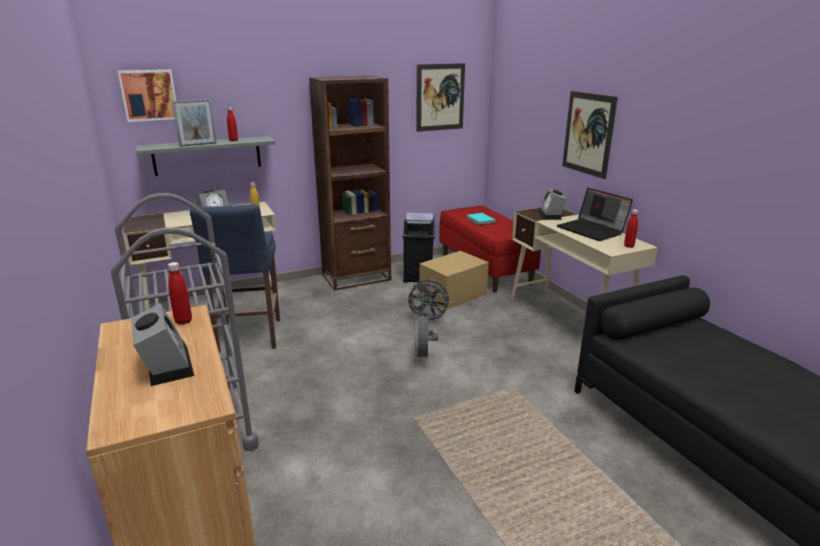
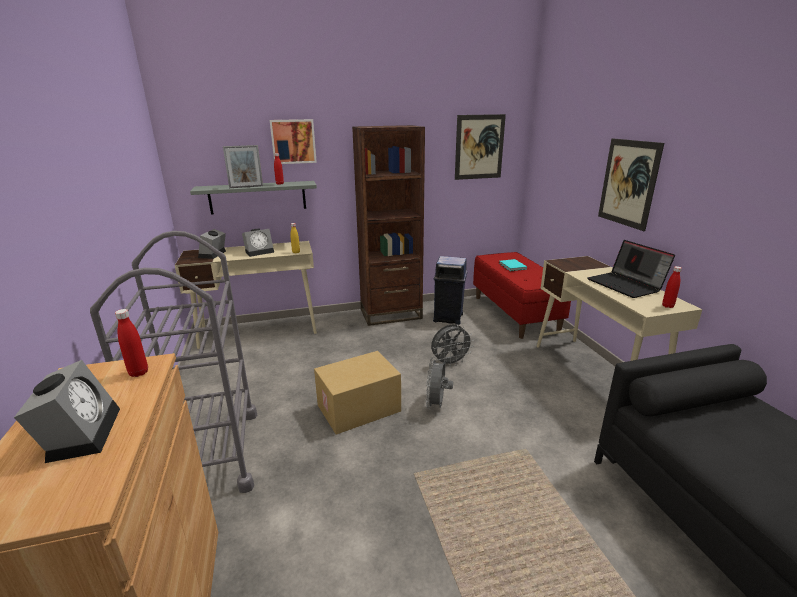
camera: 10 degrees right, 0 degrees up
picture [118,70,176,122] -> picture moved to [270,119,317,164]
blue stool [190,204,280,353] -> none
grey fan [405,280,450,324] -> grey fan turned 45 degrees counterclockwise [431,324,474,367]
cardboard box [419,251,489,310] -> cardboard box moved to [314,351,401,435]
alarm clock [538,188,567,220] -> alarm clock moved to [198,229,226,259]

